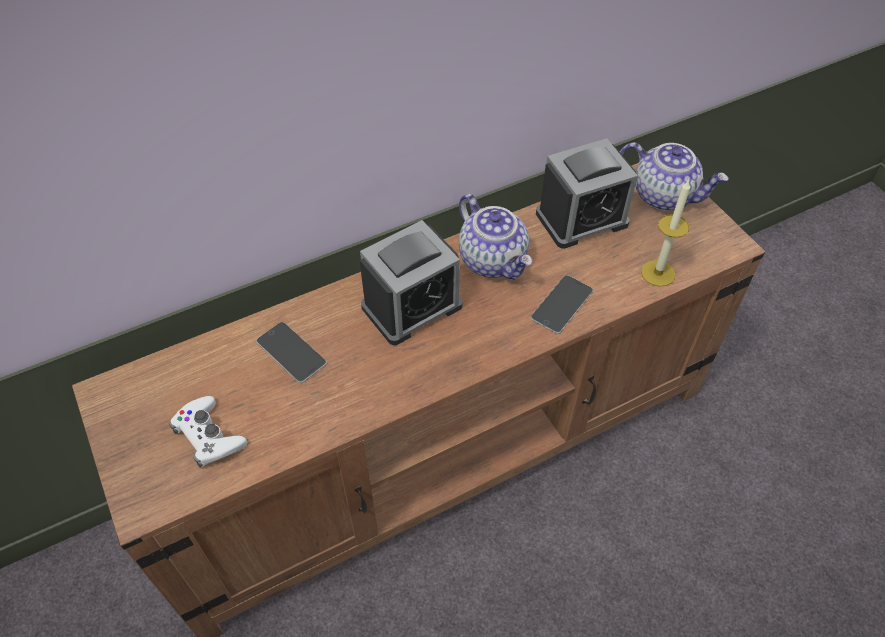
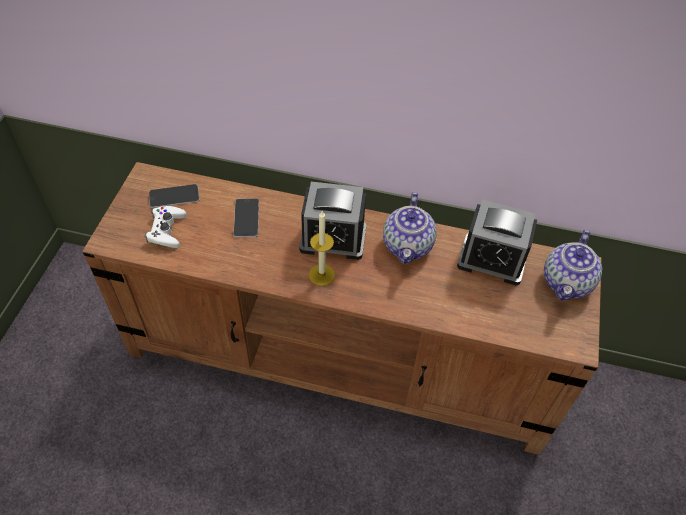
camera: 40 degrees right, 0 degrees up
phone [531,275,593,334] -> phone moved to [149,184,200,208]
teapot [620,142,729,211] -> teapot turned 45 degrees clockwise [544,230,602,301]
candle [641,180,690,287] -> candle moved to [309,211,335,286]

